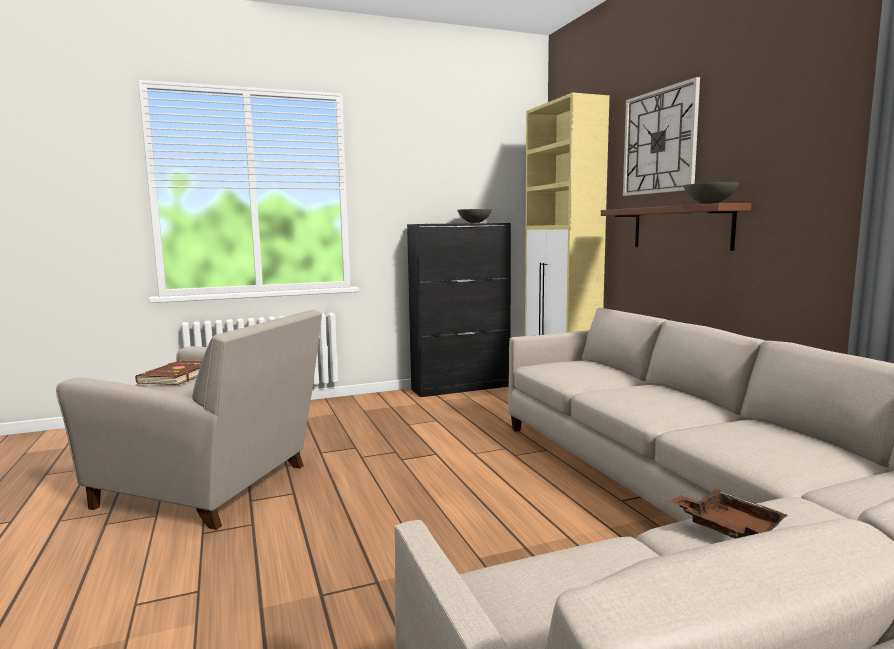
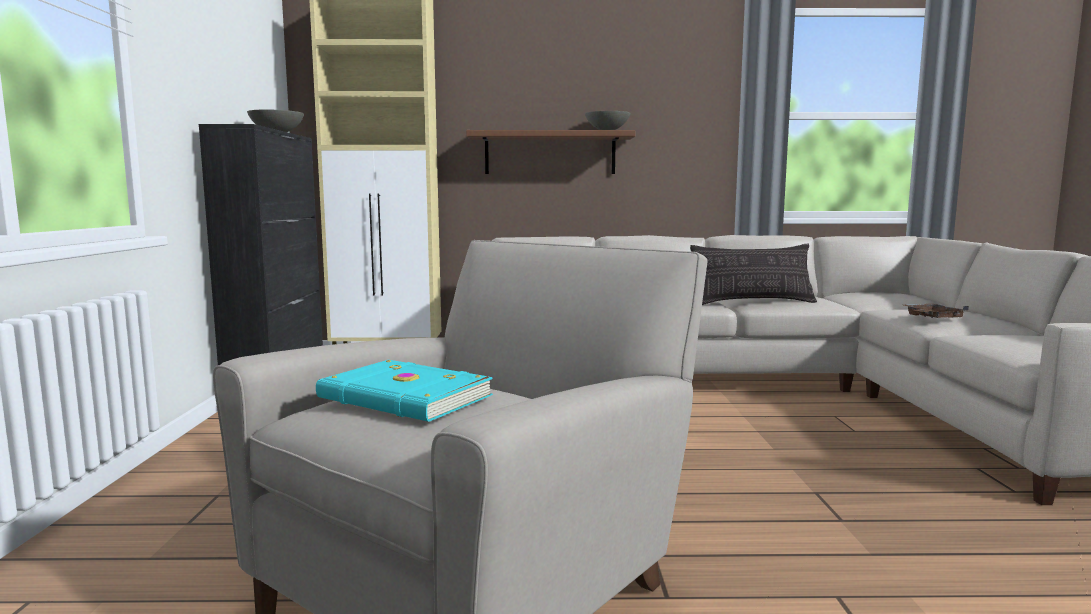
camera: 70 degrees left, 0 degrees up
brown book [136,360,202,385] -> turquoise book [316,360,493,422]
wall clock [623,77,700,196] -> none
none -> pillow [690,244,817,305]

